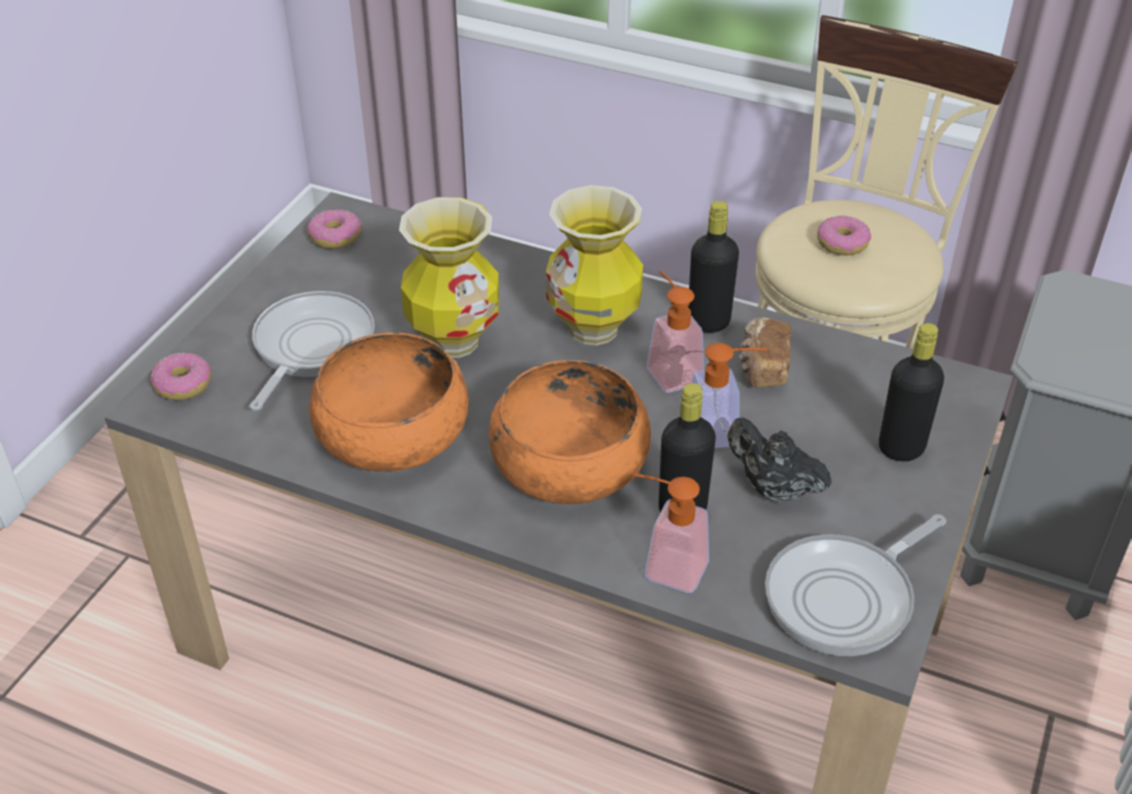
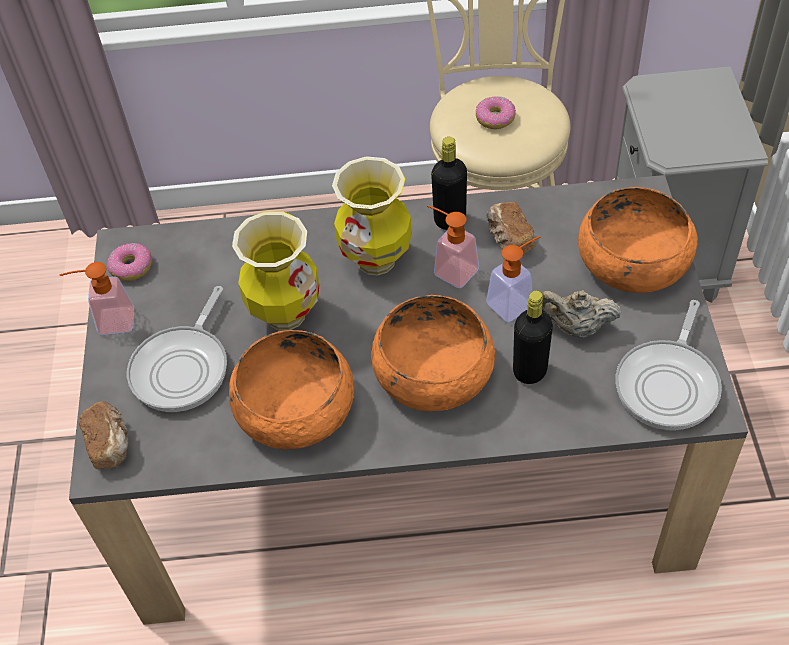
camera: 25 degrees left, 10 degrees up
donut [150,352,211,400] -> bread [79,401,128,469]
frying pan [249,291,375,411] -> frying pan turned 150 degrees counterclockwise [127,286,227,412]
soap dispenser [633,473,709,593] -> soap dispenser moved to [60,262,134,335]
black teapot [727,418,832,503] -> beige teapot [541,290,622,337]
black bottle [879,323,944,461] -> orange bowl [578,187,698,293]

